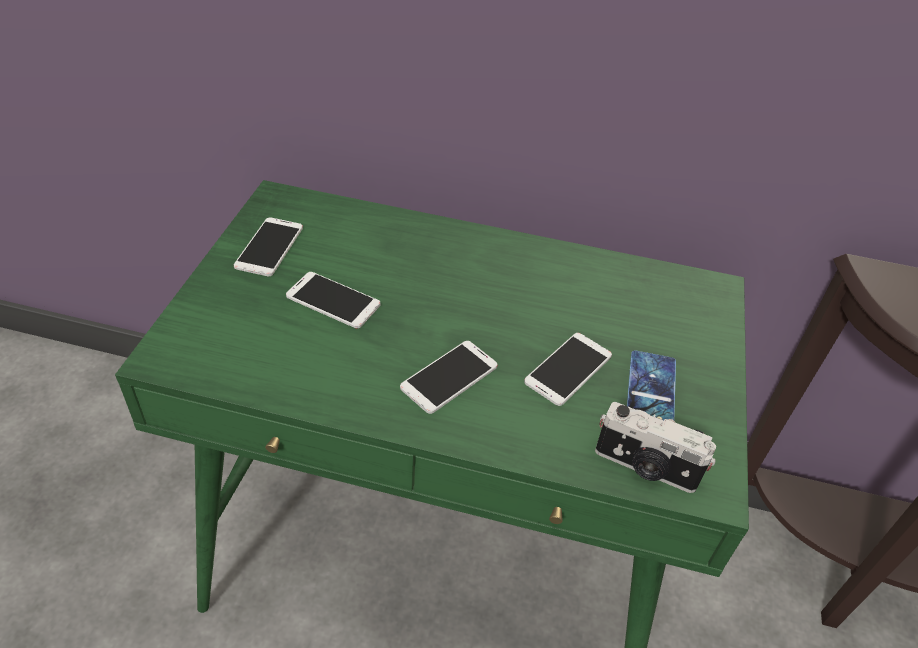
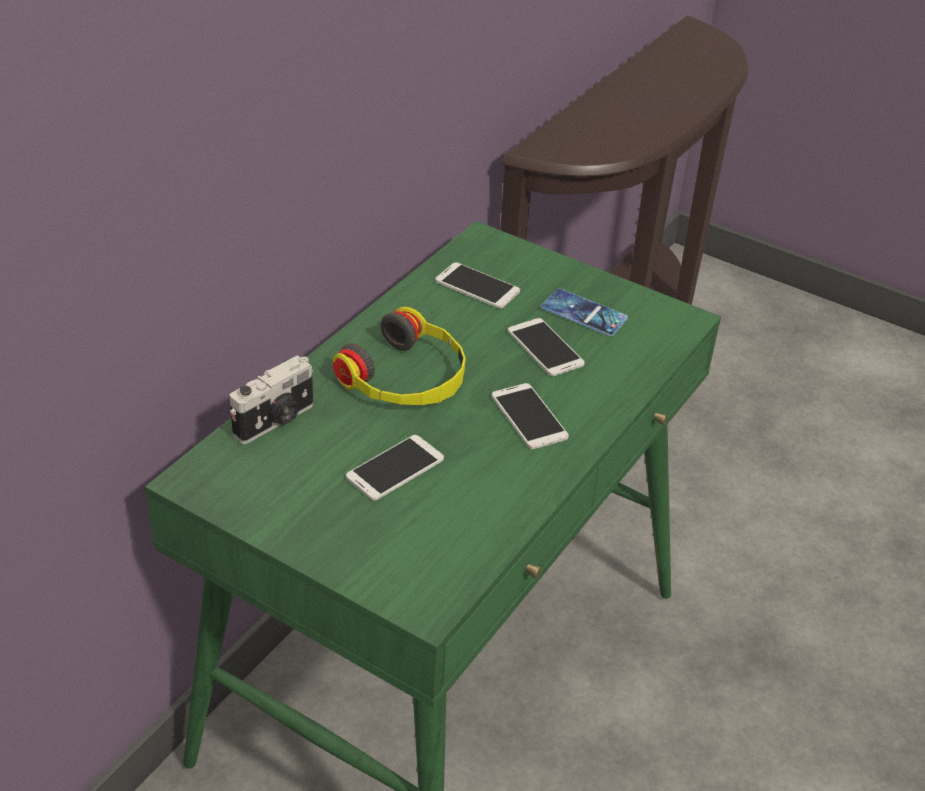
camera: 70 degrees left, 5 degrees down
phone [234,217,303,276] -> phone moved to [435,262,520,309]
camera [595,402,716,493] -> camera moved to [230,355,313,444]
none -> headphones [333,307,466,405]

